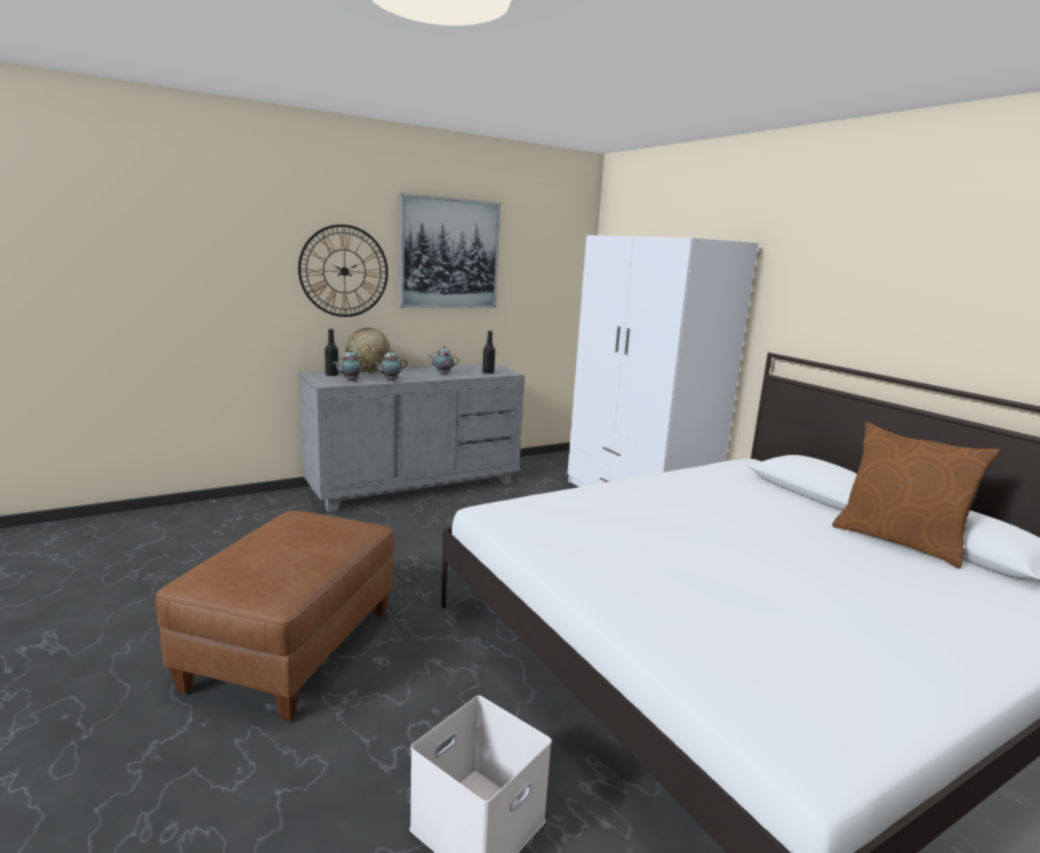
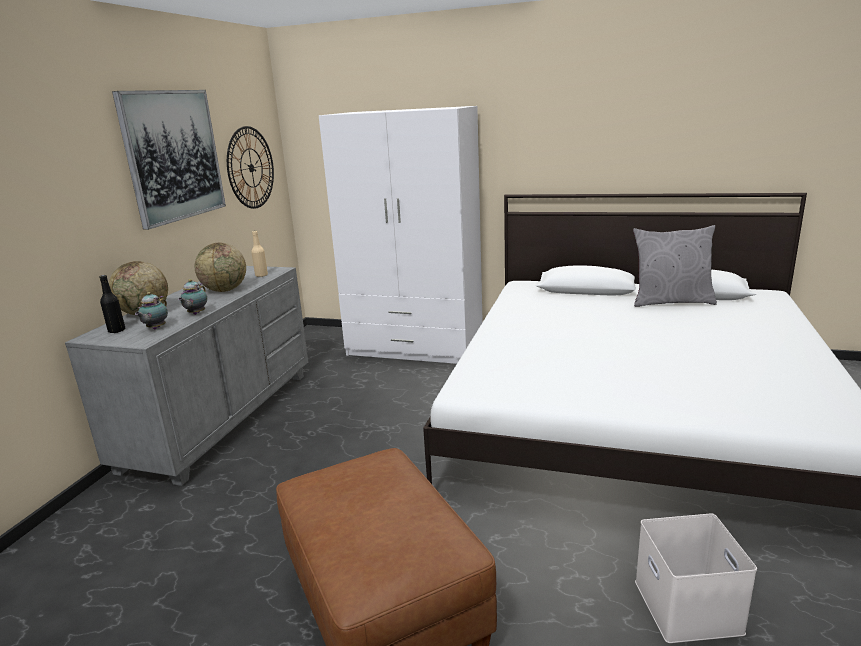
camera: 40 degrees left, 5 degrees up
wall clock [298,224,388,317] -> wall clock moved to [227,126,274,209]
teapot [428,346,459,375] -> globe [195,243,246,292]
black bottle [483,330,495,374] -> beige bottle [251,231,268,277]
brown pillow [832,422,1000,568] -> grey pillow [633,225,717,307]

